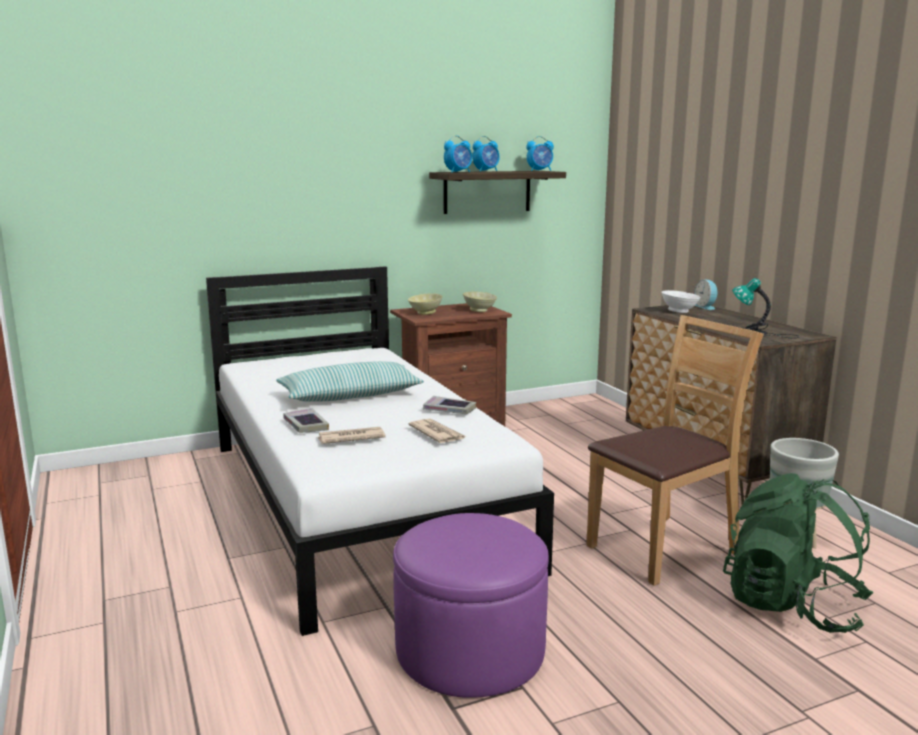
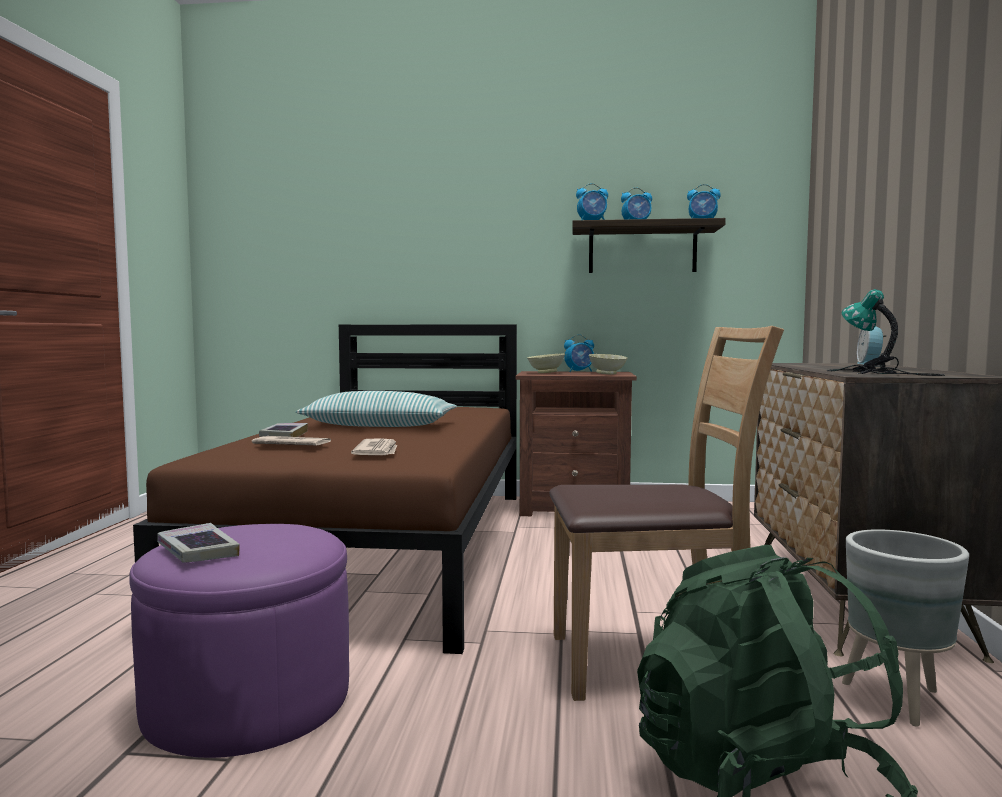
camera: 30 degrees right, 10 degrees down
white bed [206,266,554,636] -> brown bed [133,324,517,654]
book [423,396,476,414] -> book moved to [157,523,240,563]
white bowl [661,290,701,313] -> none
none -> alarm clock [564,334,594,372]

